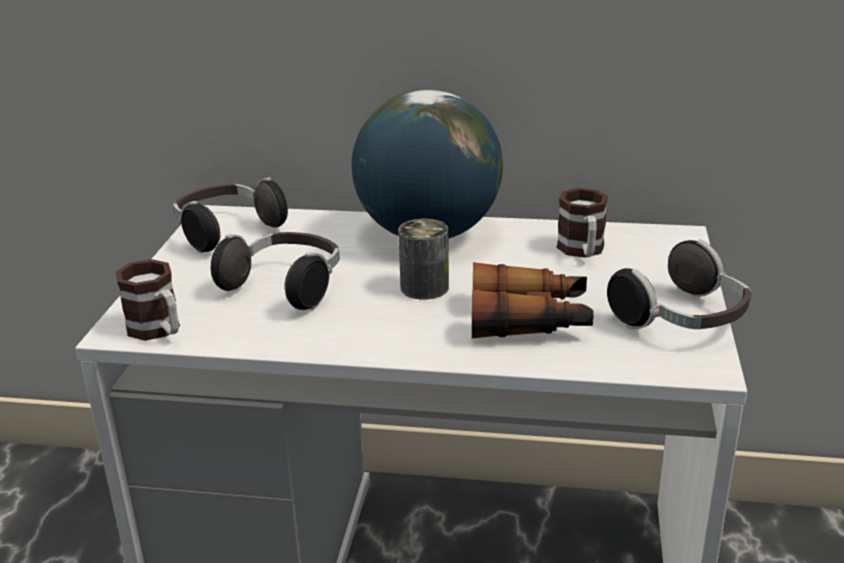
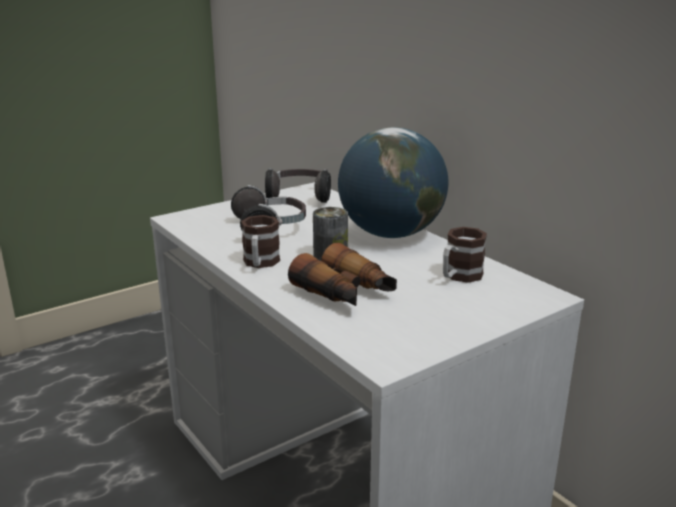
camera: 45 degrees right, 5 degrees down
mug [115,259,180,341] -> mug moved to [241,215,280,268]
headphones [607,239,751,329] -> none

